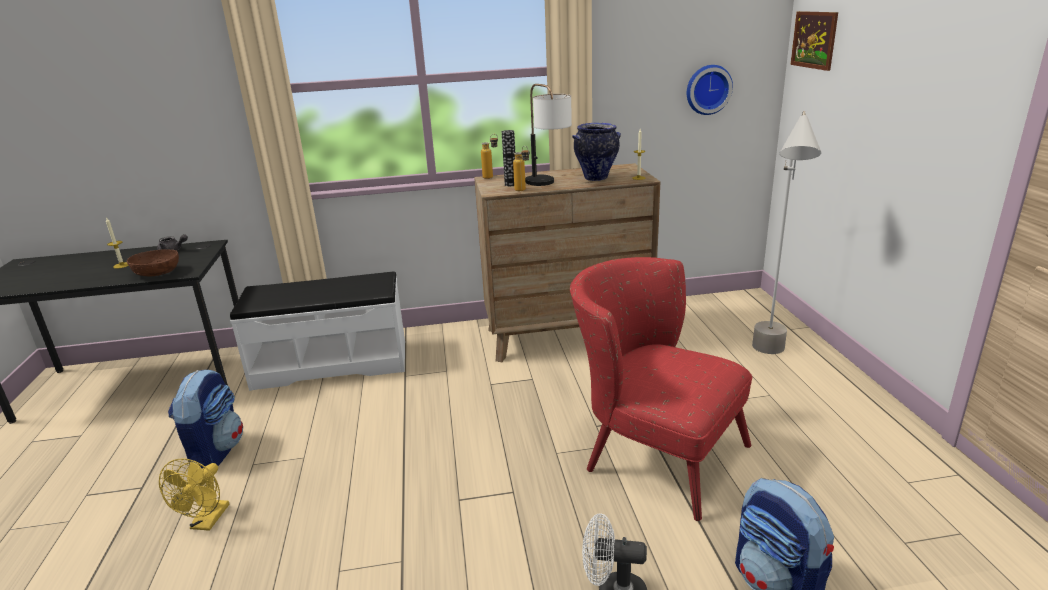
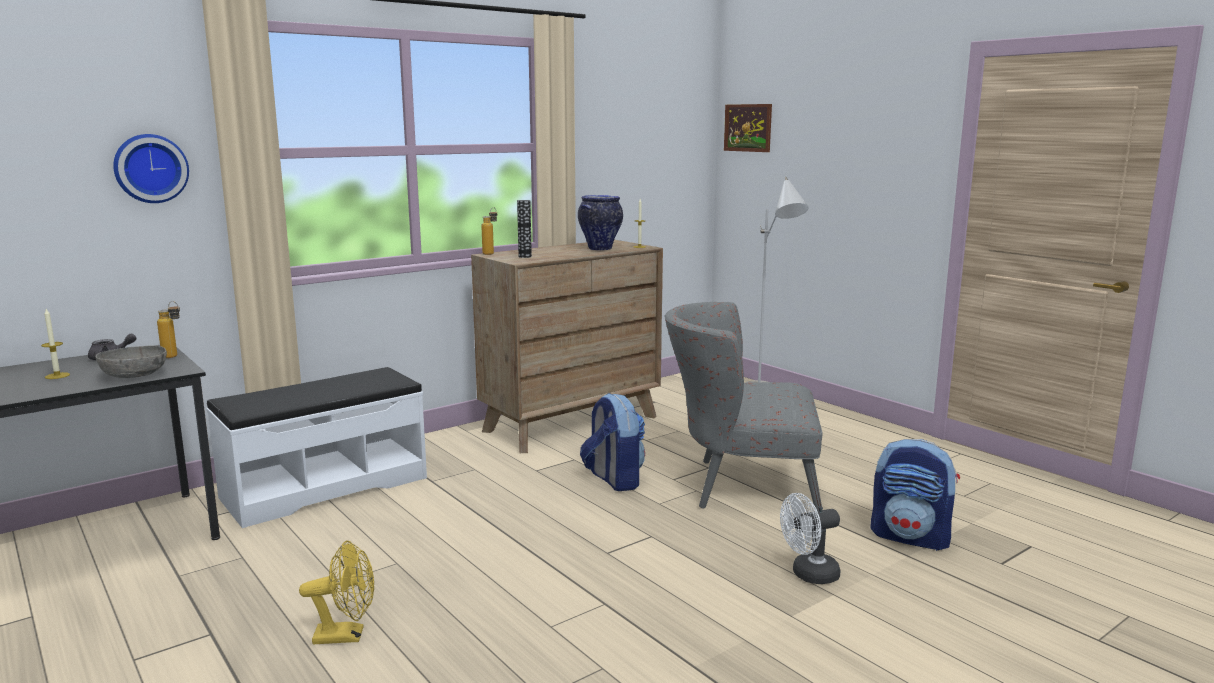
camera: 30 degrees left, 10 degrees down
brown bowl [127,249,179,277] -> grey bowl [95,346,167,378]
yellow fan [159,458,230,531] -> yellow fan turned 75 degrees counterclockwise [299,540,374,644]
backpack [168,369,243,469] -> backpack moved to [580,393,645,491]
bottle [513,146,530,191] -> bottle moved to [157,301,180,358]
table lamp [525,84,572,186] -> none
red armchair [570,257,752,521] -> grey armchair [664,302,823,511]
wall clock [687,65,733,115] -> wall clock moved to [113,134,189,203]

